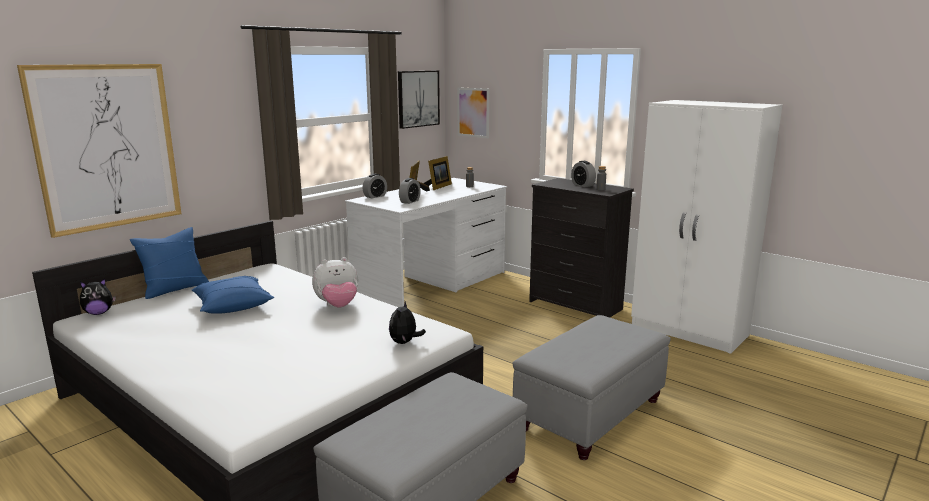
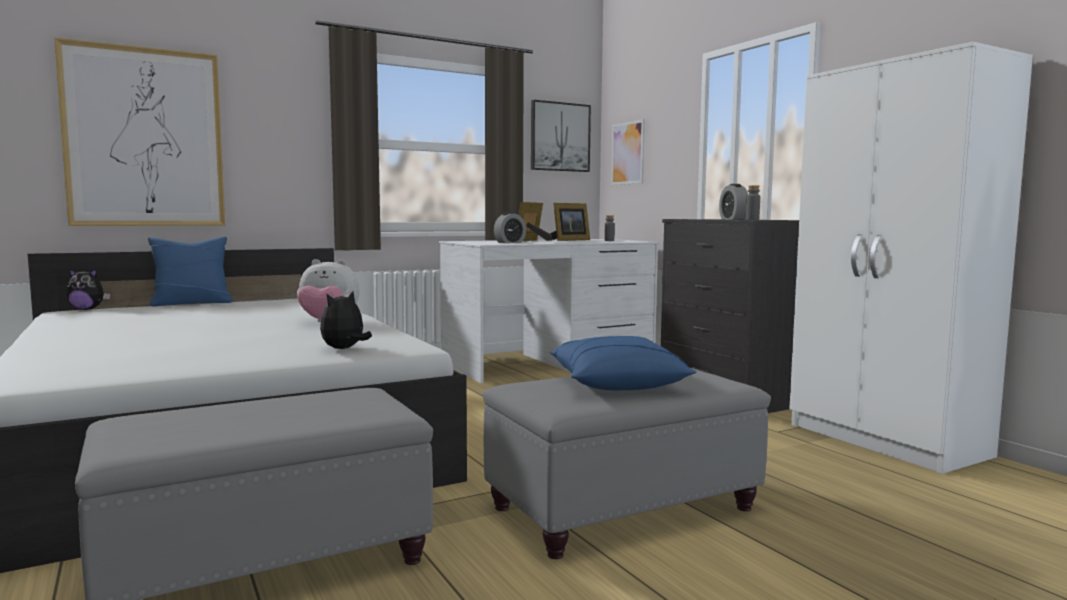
camera: 20 degrees right, 10 degrees down
blue pillow [192,276,274,314] -> blue pillow moved to [549,336,697,390]
alarm clock [363,174,387,198] -> none

